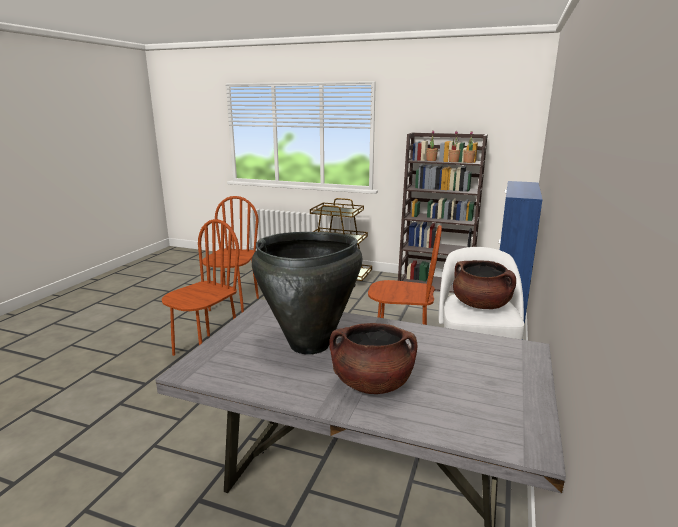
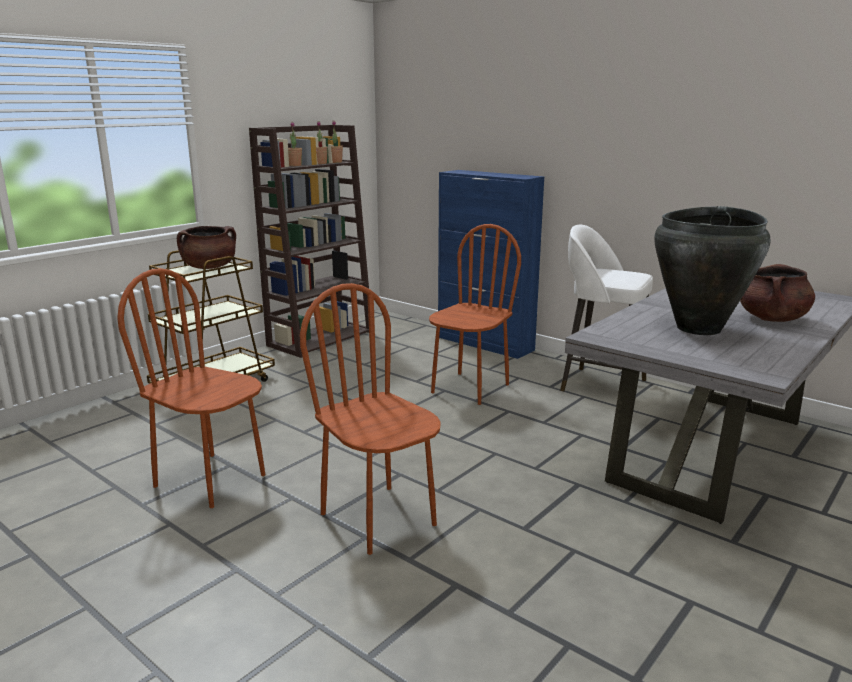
camera: 70 degrees left, 0 degrees up
brown cooking pot [453,260,516,309] -> brown cooking pot moved to [177,226,236,269]

